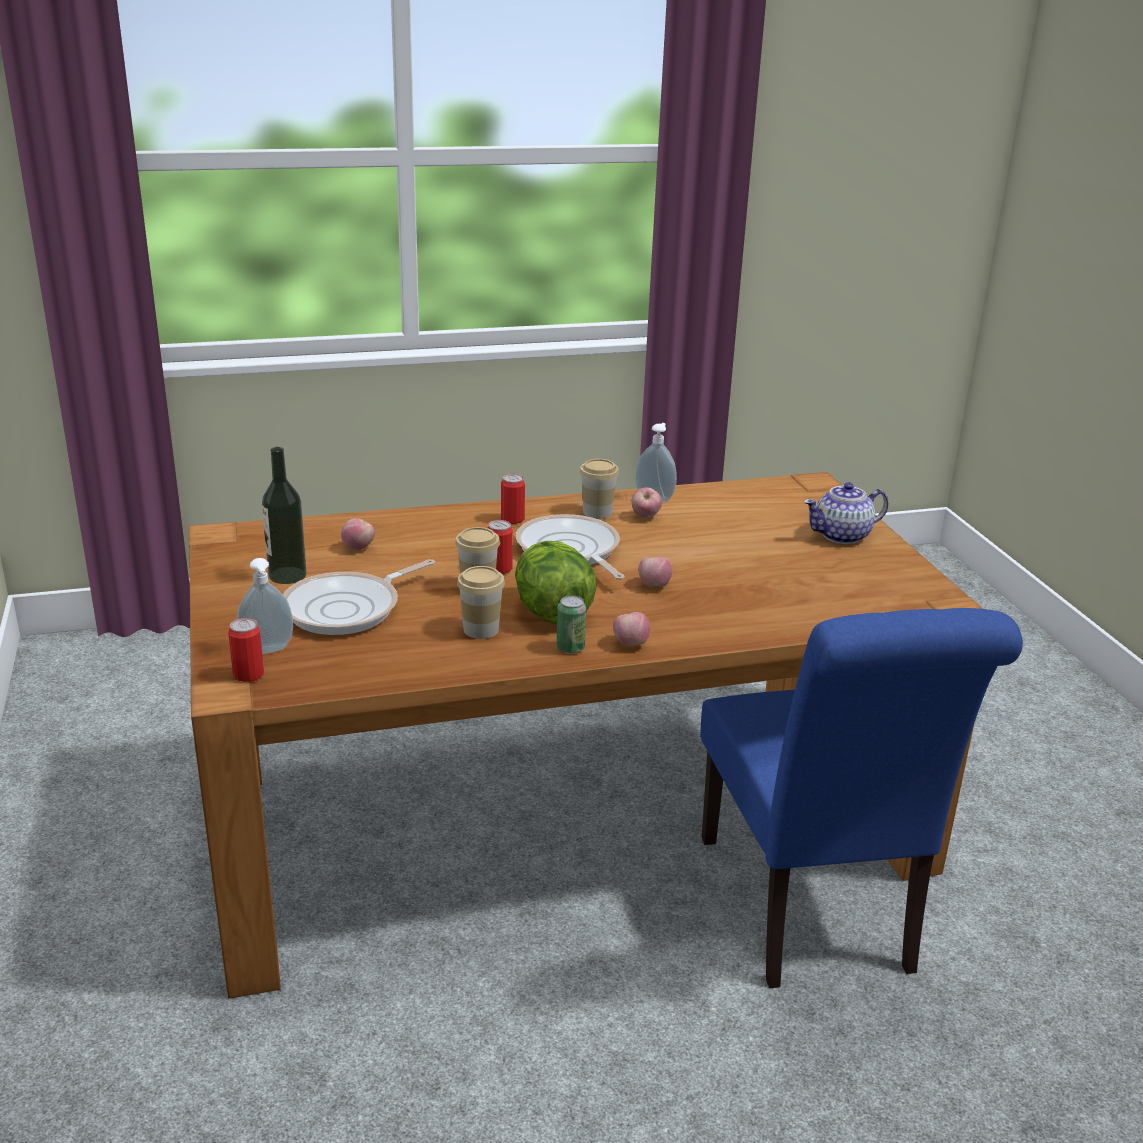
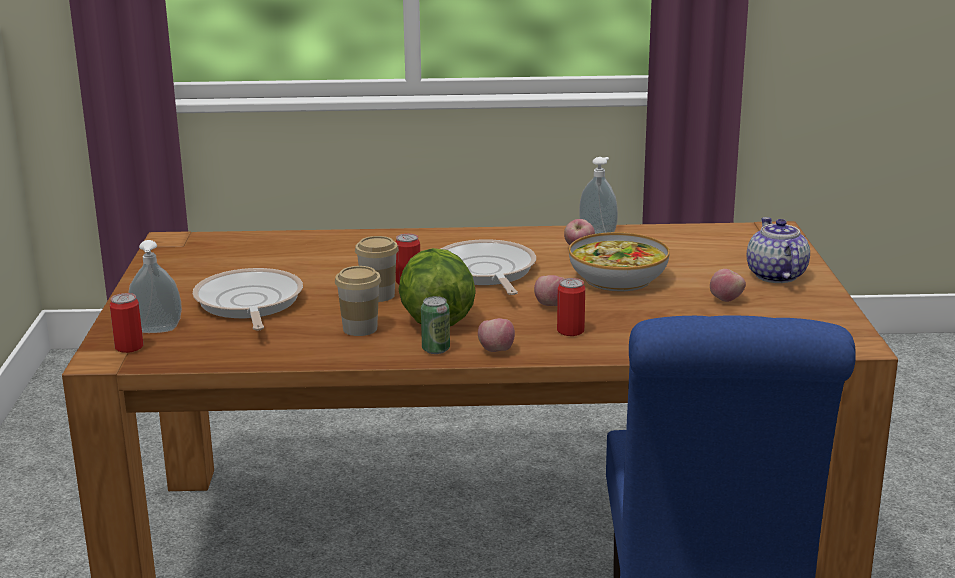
camera: 15 degrees right, 5 degrees down
bottle [262,447,307,584] -> none
frying pan [283,559,435,635] -> frying pan turned 105 degrees clockwise [193,268,303,330]
apple [341,518,375,550] -> apple moved to [710,269,746,302]
can [501,474,525,524] -> can moved to [557,278,585,336]
cup [579,459,619,519] -> none
teapot [804,482,888,544] -> teapot turned 90 degrees clockwise [747,217,810,283]
none -> bowl [569,232,670,292]

